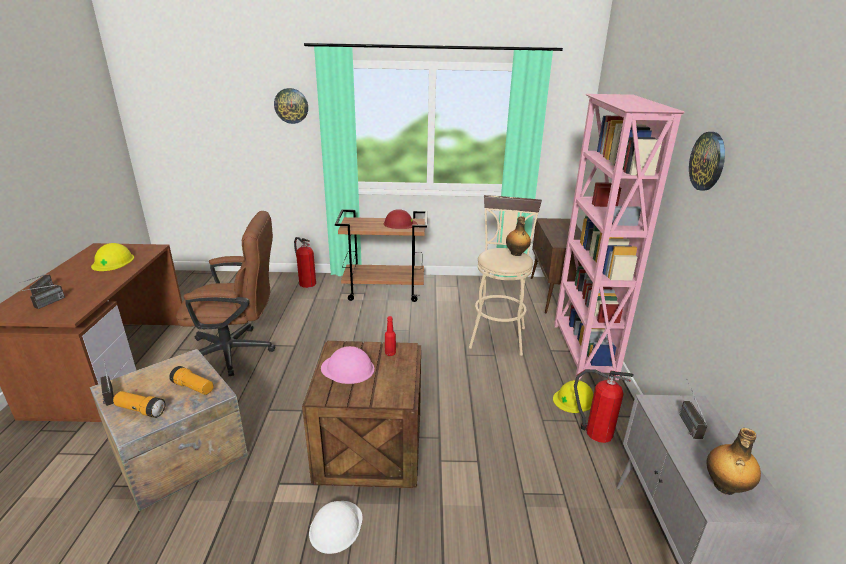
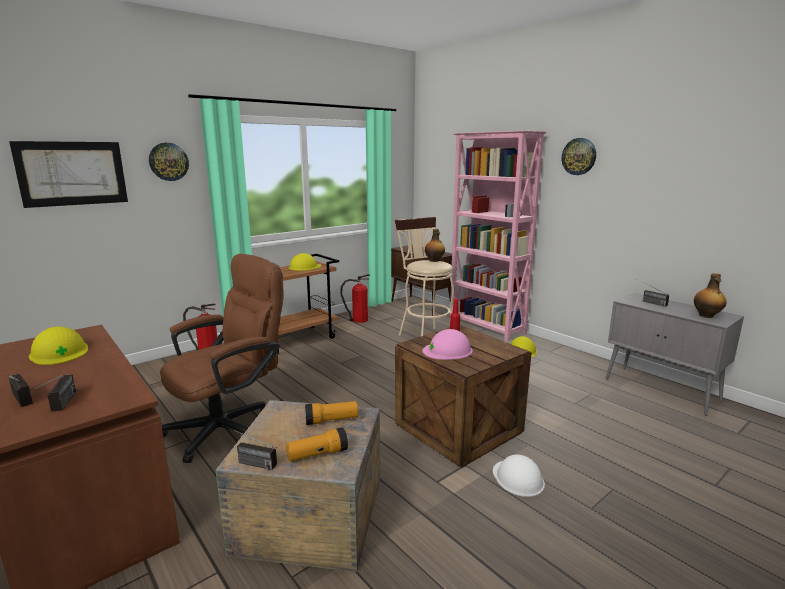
camera: 40 degrees left, 10 degrees down
red hard hat [384,209,417,229] -> yellow hard hat [289,253,321,271]
fire extinguisher [574,369,634,443] -> fire extinguisher moved to [340,274,370,323]
none -> picture [9,141,128,208]

